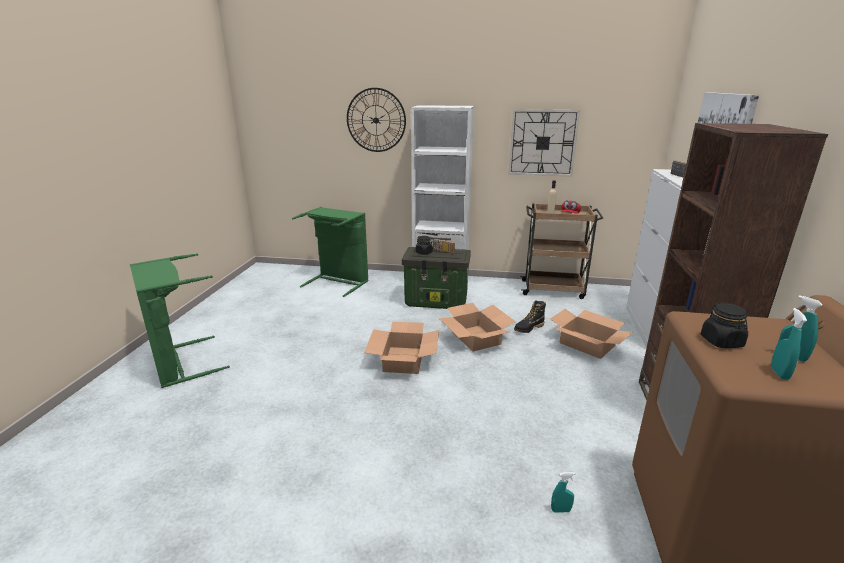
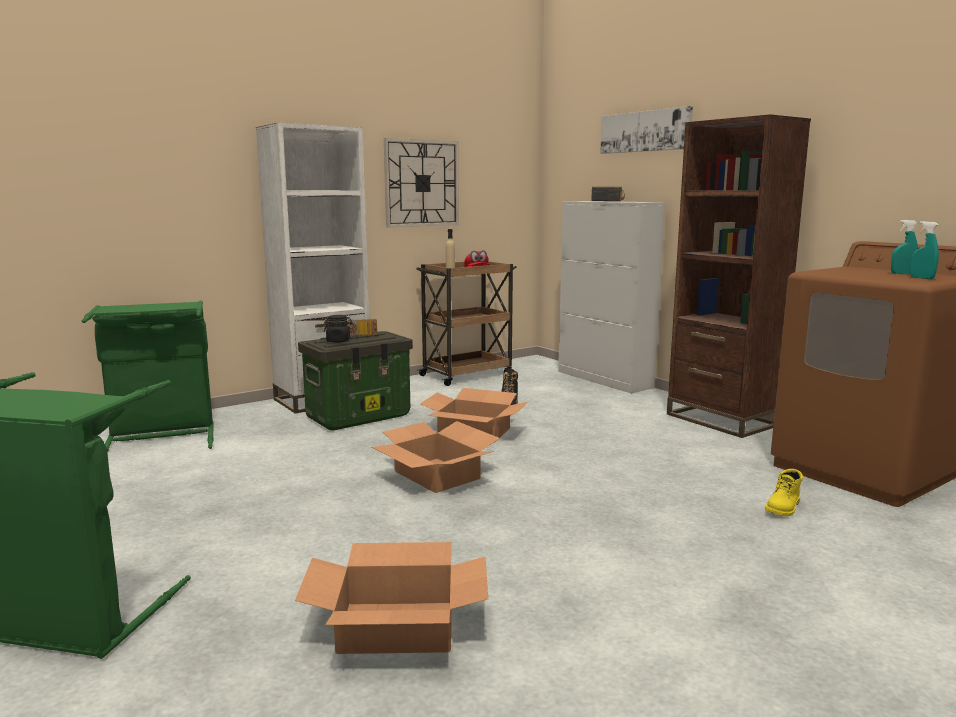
camera: 45 degrees left, 10 degrees down
wall clock [347,88,406,152] -> none
cardboard box [550,309,633,359] -> cardboard box moved to [295,542,488,654]
turquoise spray bottle [551,472,576,513] -> yellow boot [765,469,803,516]
black jar [701,302,748,348] -> none

